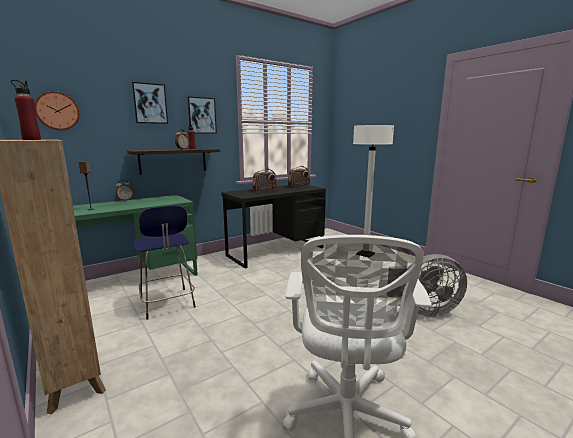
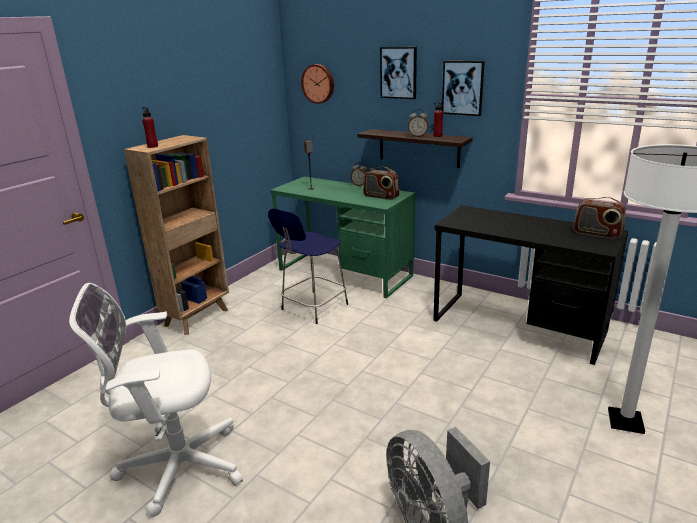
camera: 70 degrees right, 10 degrees up
radio [252,168,277,192] -> radio moved to [363,166,400,200]

